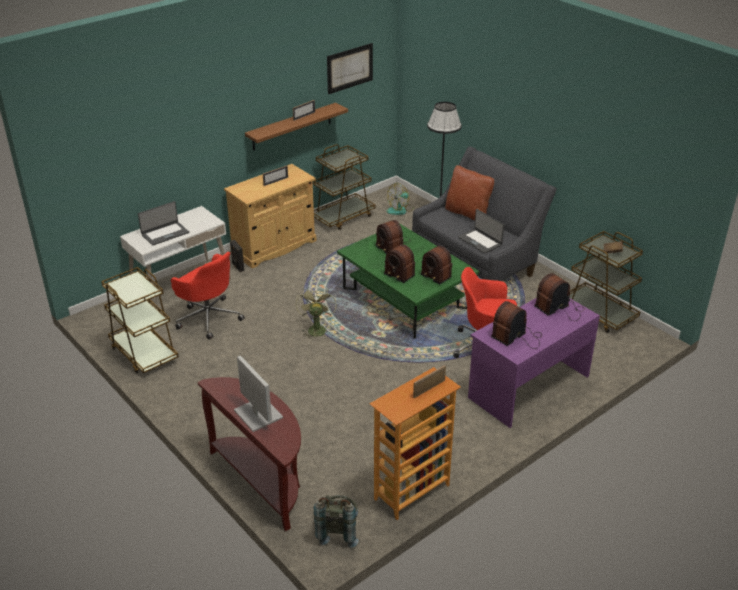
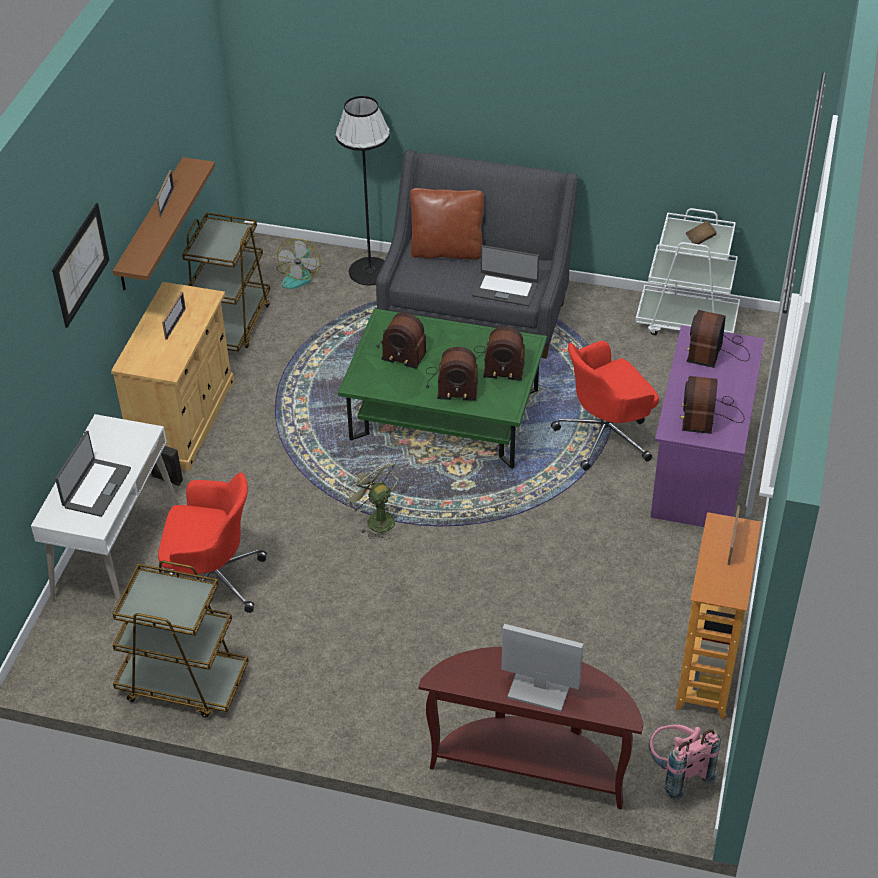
camera: 35 degrees left, 10 degrees up
grey backpack [314,495,359,548] -> pink backpack [649,725,721,800]
picture [327,43,373,94] -> picture moved to [52,203,109,328]
brown cart [569,231,643,333] -> white cart [635,208,740,335]

